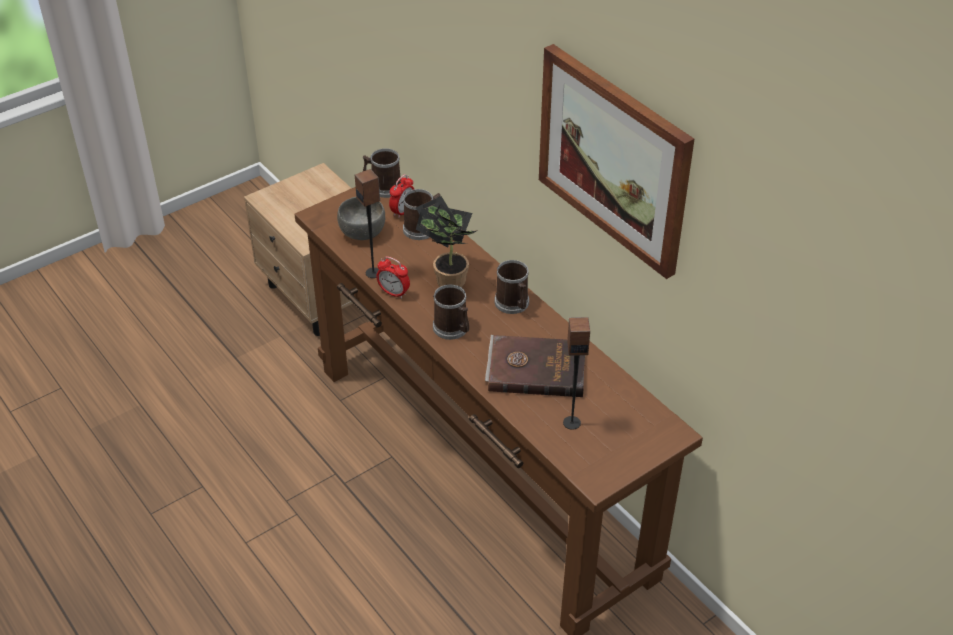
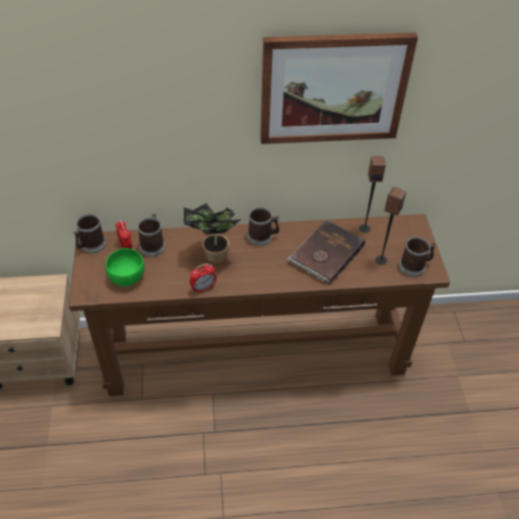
camera: 60 degrees left, 5 degrees up
grey bowl [337,197,385,240] -> green bowl [105,248,145,286]
speaker [355,169,380,278] -> speaker moved to [359,156,386,233]
mug [433,285,469,340] -> mug moved to [399,237,436,277]

